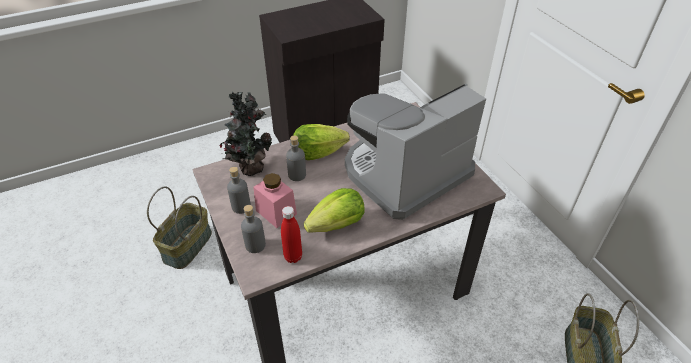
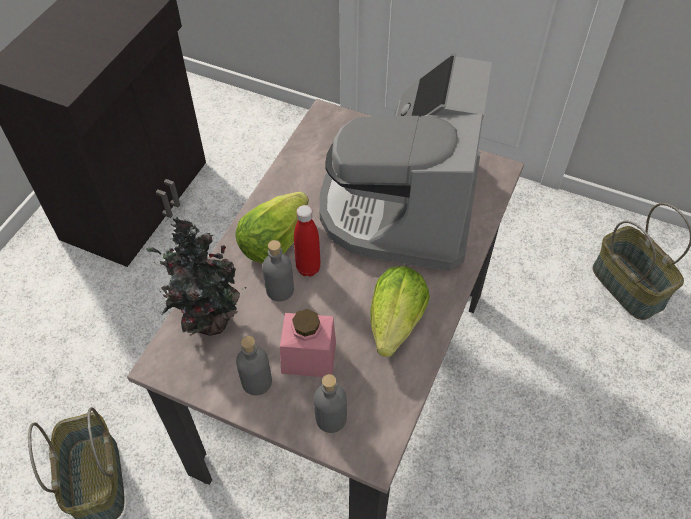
camera: 40 degrees left, 10 degrees up
red bottle [281,206,302,263] -> red bottle moved to [294,205,321,277]

